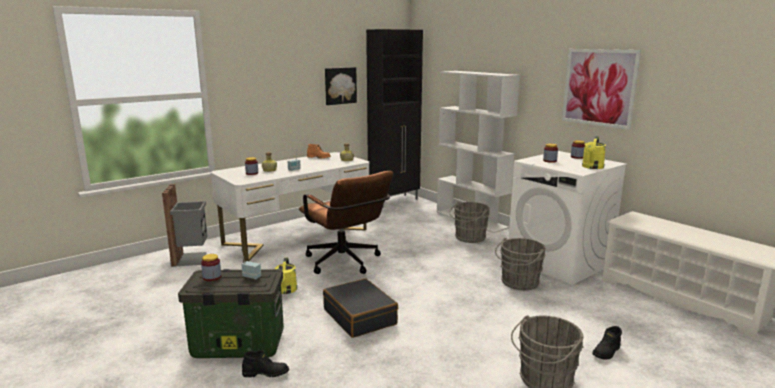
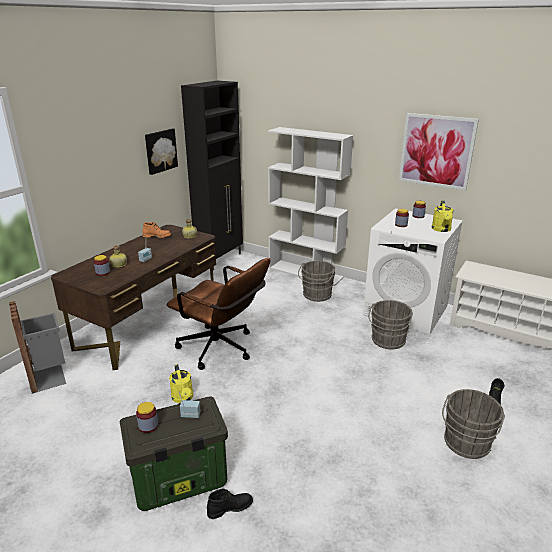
camera: 20 degrees left, 10 degrees up
white desk [211,152,369,262] -> brown desk [51,225,216,370]
black suitcase [323,278,398,338] -> none

